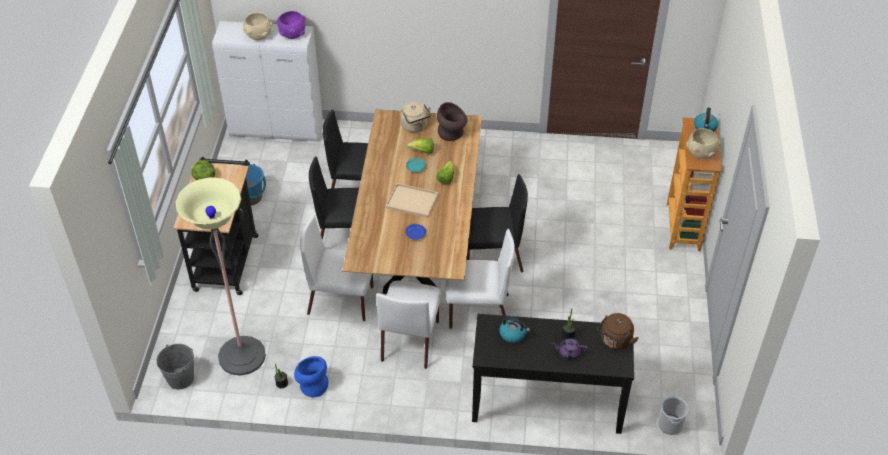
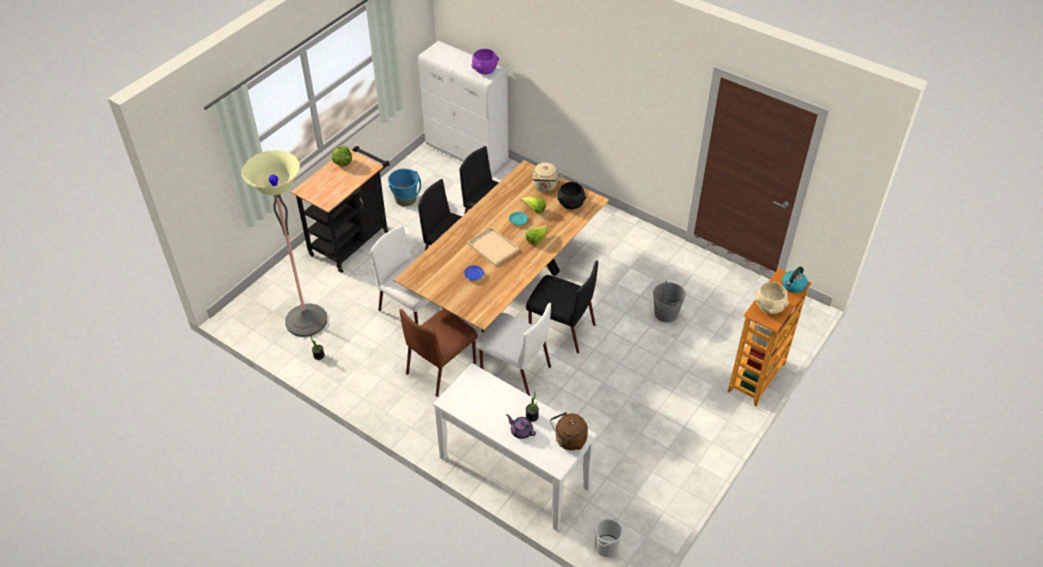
camera: 30 degrees right, 0 degrees up
grey bucket [156,344,194,389] -> grey bucket moved to [653,281,686,322]
beige bowl [243,13,273,40] -> none
blue vase [294,356,328,397] -> none
white chair [376,281,442,369] -> brown chair [399,309,478,397]
brown vase [437,102,467,141] -> black bowl [558,182,586,210]
black console table [472,314,634,434] -> white console table [433,363,597,531]
kettle [500,316,530,343] -> none

